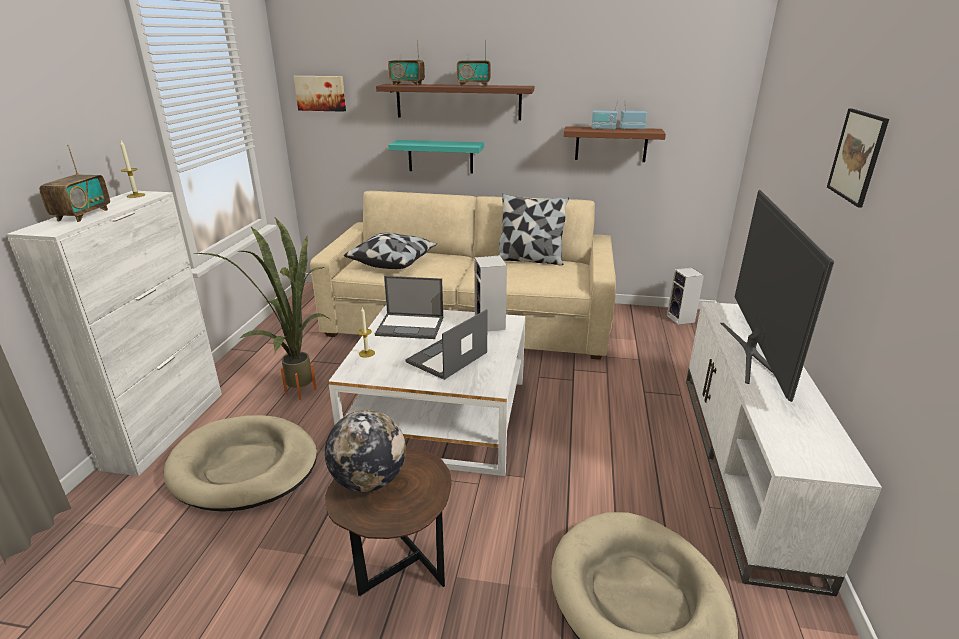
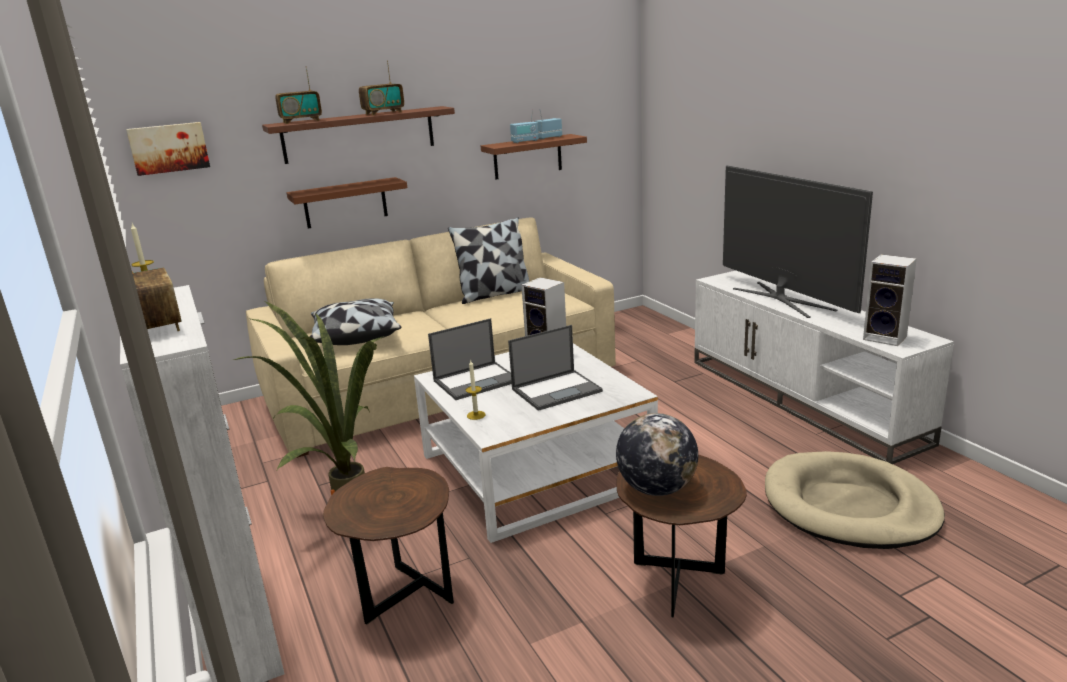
camera: 35 degrees left, 5 degrees down
beige dog bed [164,415,317,512] -> brown side table [323,467,454,624]
turquoise shelf [388,140,484,174] -> brown shelf [286,177,407,228]
laptop [406,309,488,380] -> laptop turned 120 degrees counterclockwise [508,325,603,411]
speaker [667,268,704,325] -> speaker moved to [863,254,917,346]
picture [827,108,889,207] -> none

